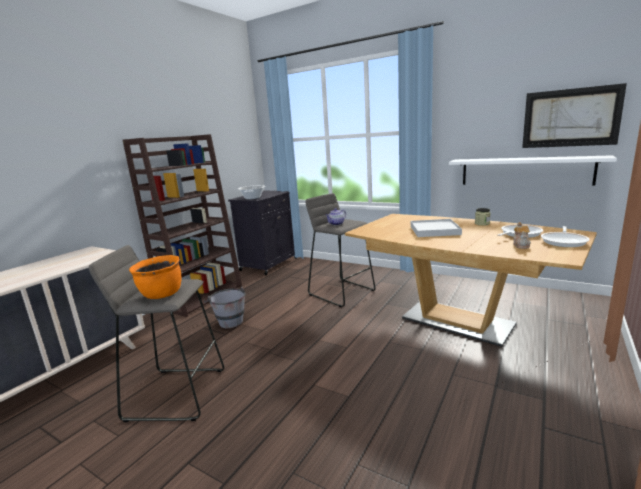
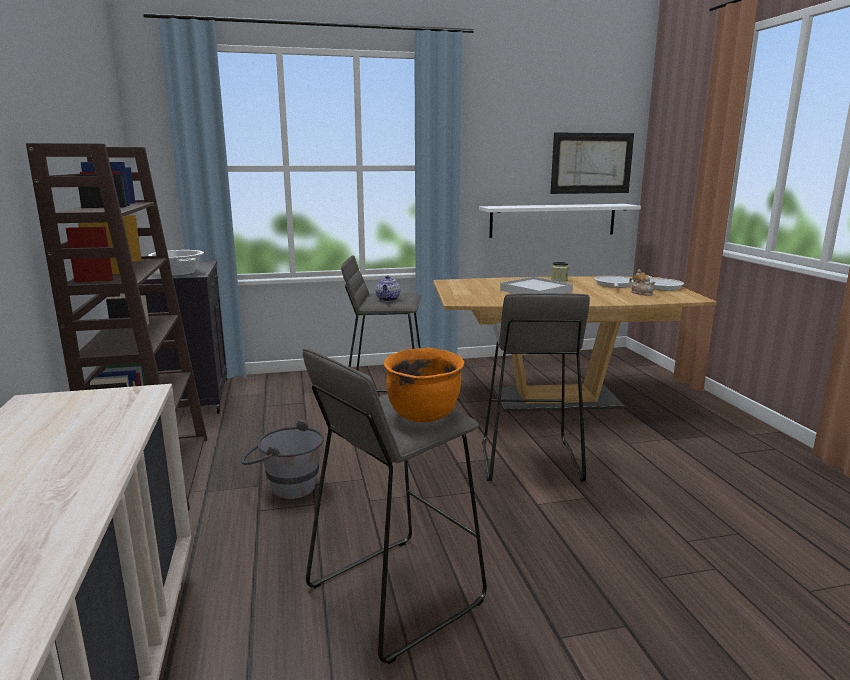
camera: 45 degrees left, 0 degrees up
none -> grey stool [482,293,590,482]

